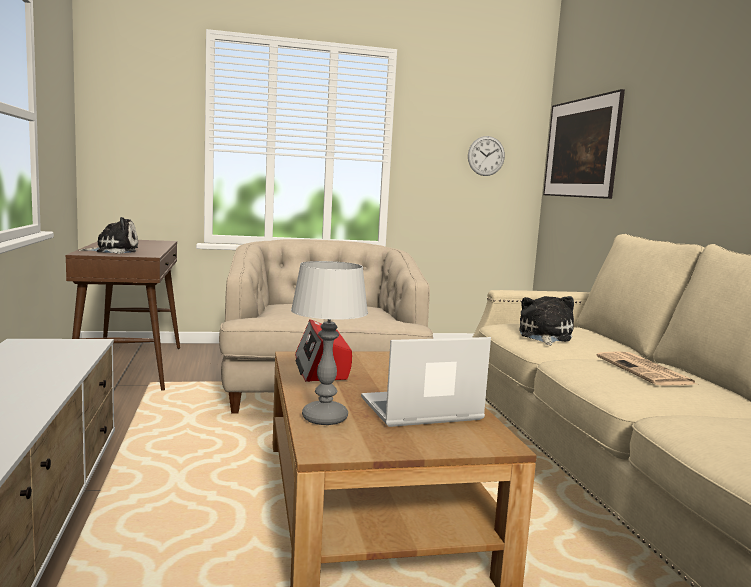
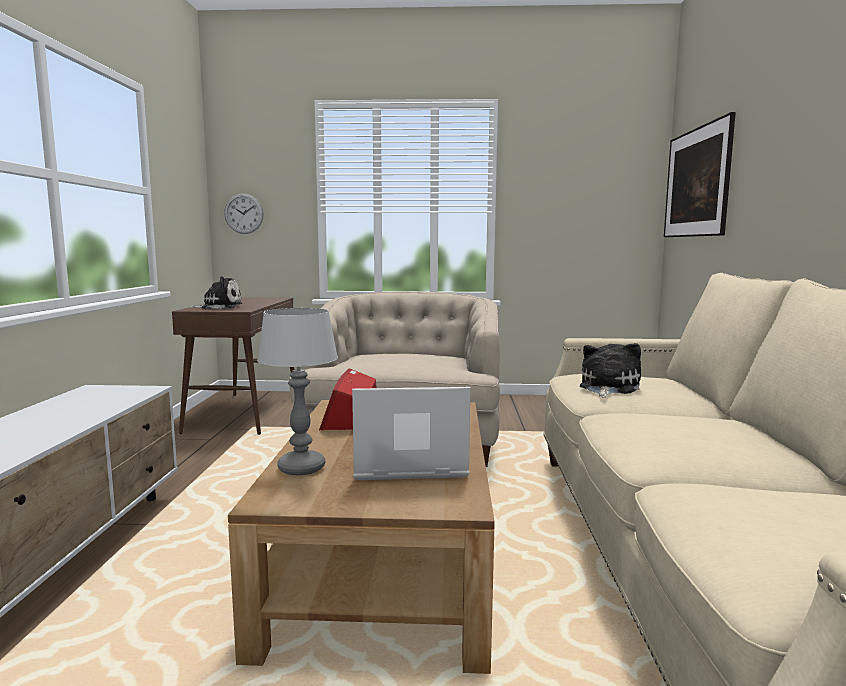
camera: 15 degrees right, 0 degrees up
wall clock [468,136,505,176] -> wall clock moved to [224,193,264,234]
newspaper [596,351,696,385] -> none

